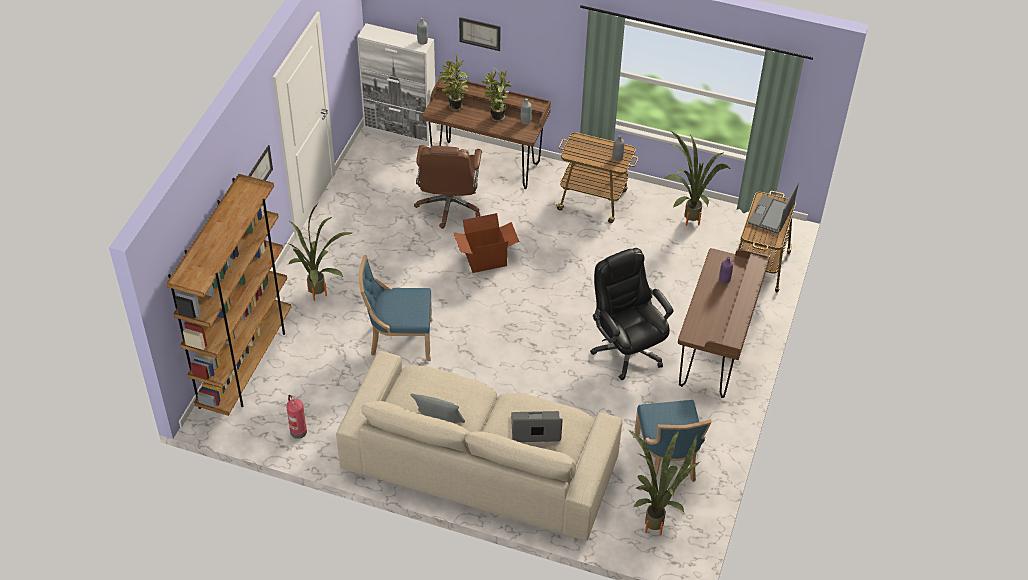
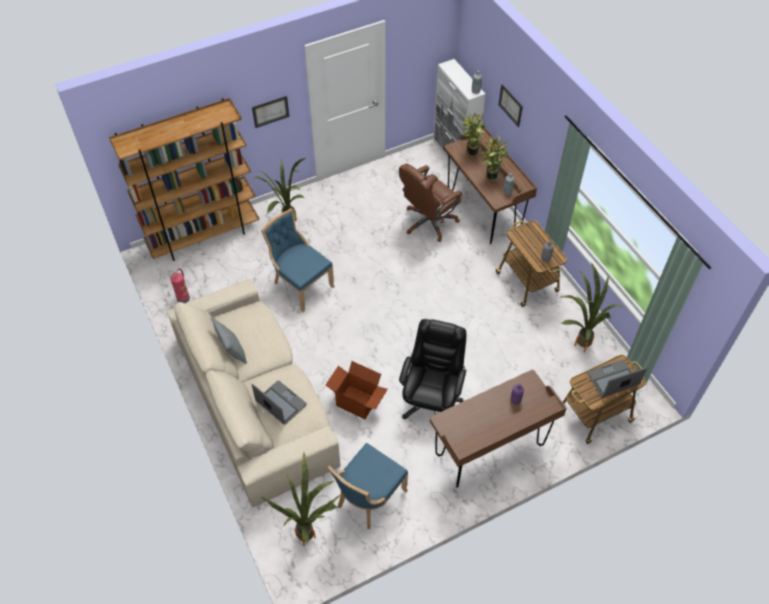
camera: 45 degrees right, 5 degrees up
cardboard box [453,213,519,273] -> cardboard box moved to [326,361,388,419]

